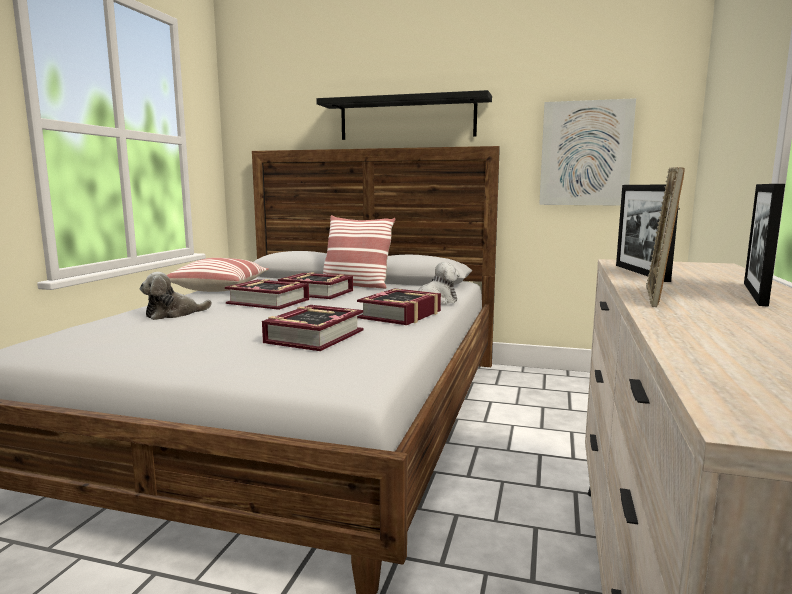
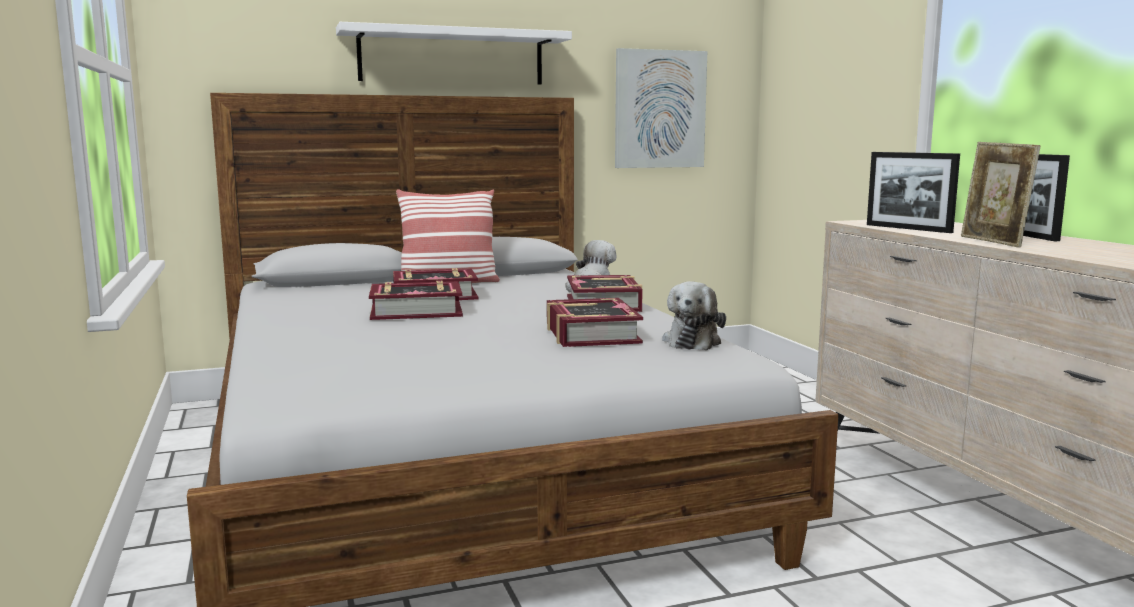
camera: 35 degrees left, 0 degrees up
plush toy [140,272,212,320] -> plush toy moved to [662,281,726,350]
pillow [167,258,269,292] -> none
black shelf [316,90,492,140] -> white shelf [336,22,572,85]

